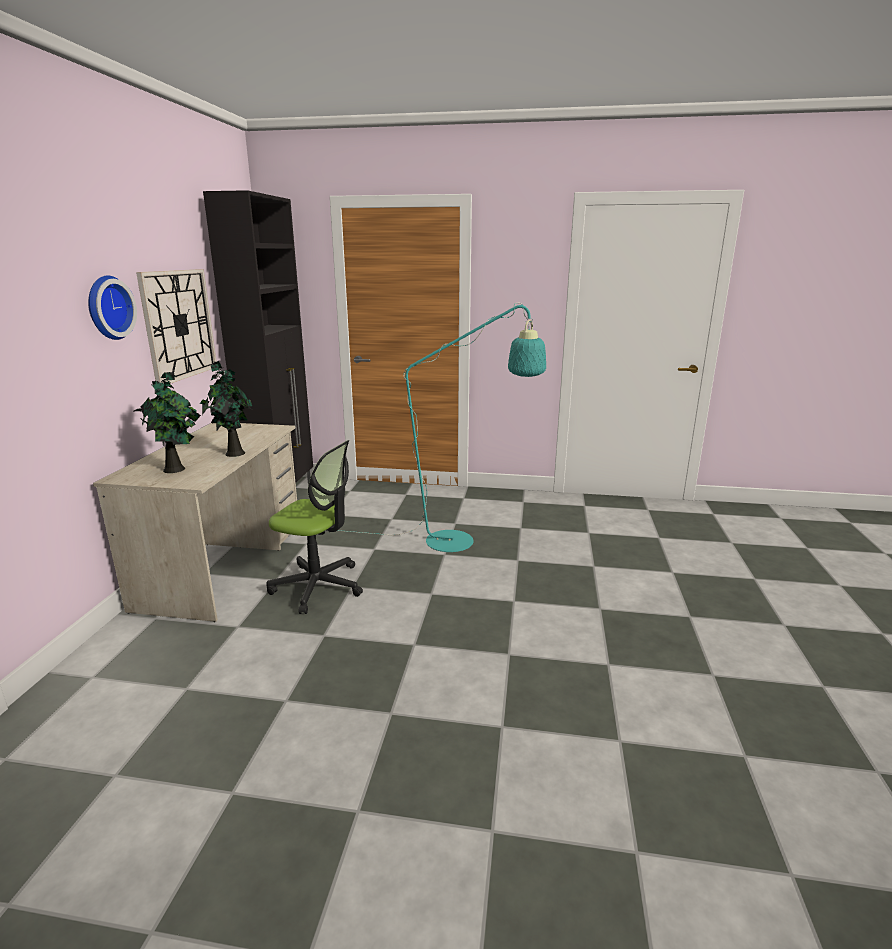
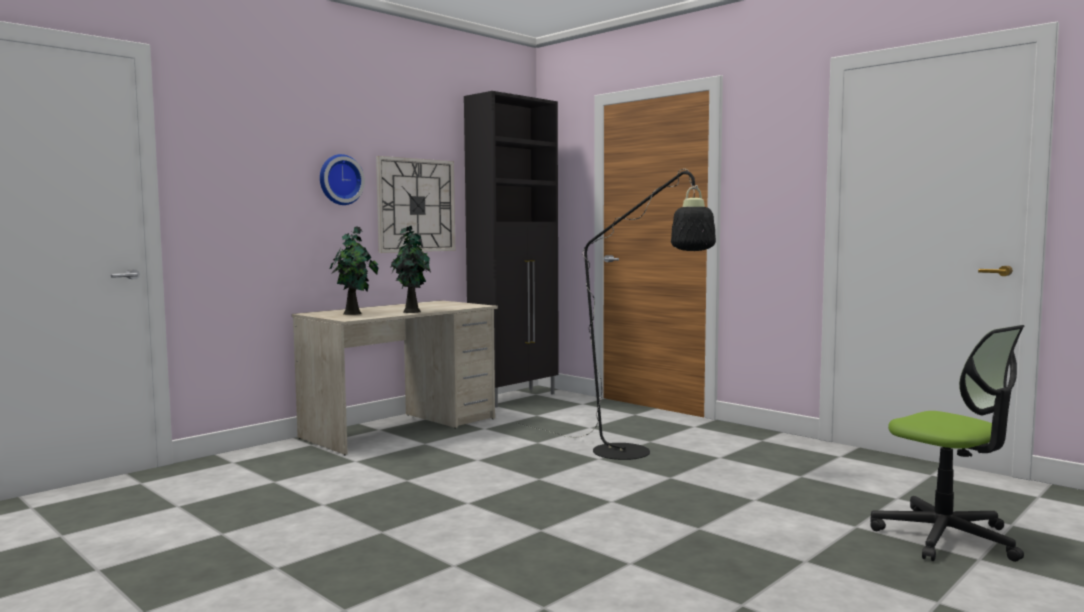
camera: 35 degrees right, 15 degrees down
office chair [266,440,363,614] -> office chair moved to [870,325,1024,562]
turquoise floor lamp [337,303,546,552] -> black floor lamp [516,169,716,460]

